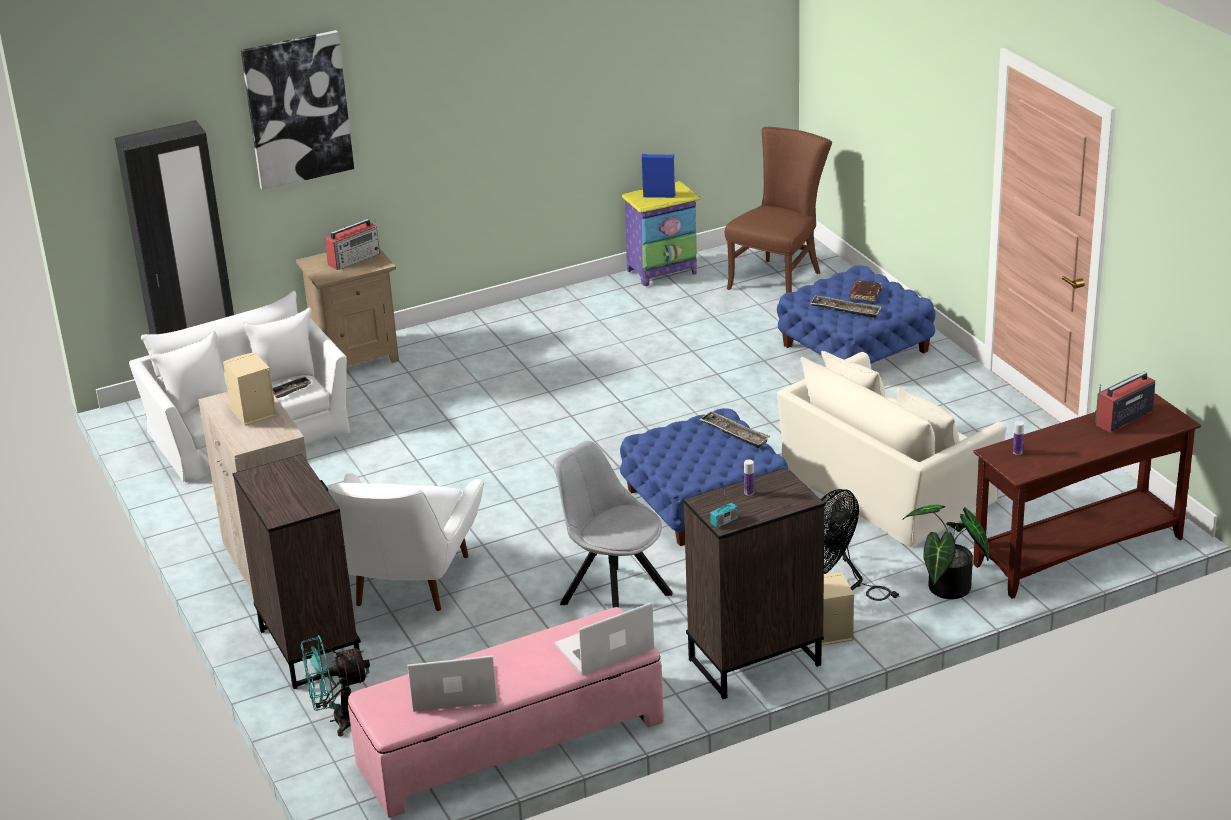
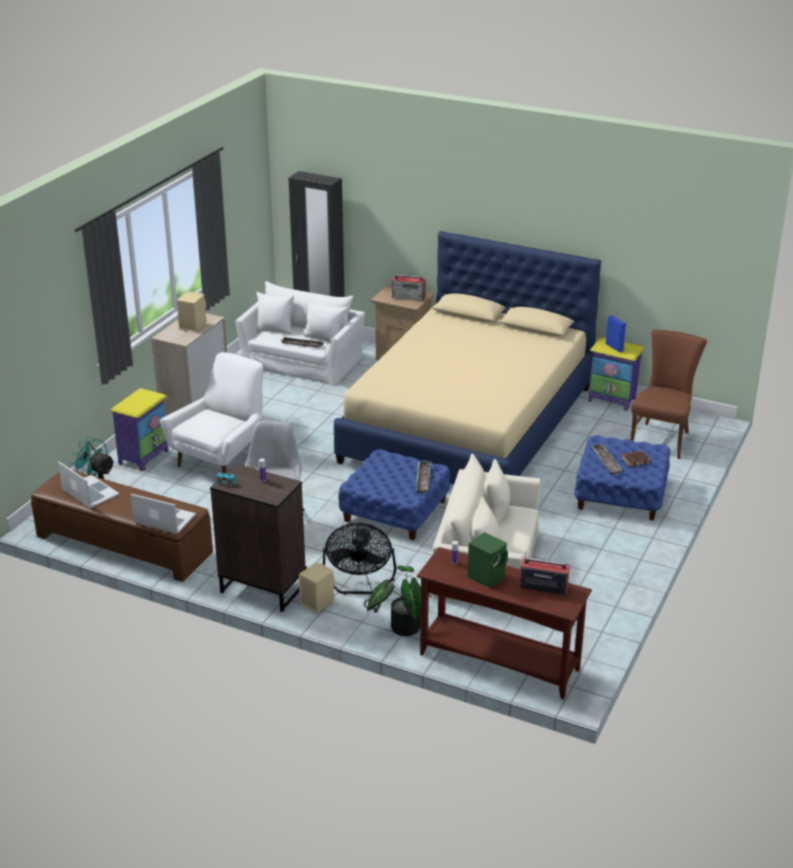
camera: 50 degrees right, 0 degrees up
brown dresser [233,454,361,689] -> nightstand [111,388,169,471]
picture [241,30,354,190] -> none
white armchair [327,473,484,611] -> white armchair turned 150 degrees clockwise [160,352,263,473]
pink bench [348,607,664,818] -> brown bench [31,470,213,582]
brown chair [725,127,832,293] -> brown chair turned 60 degrees counterclockwise [630,329,707,459]
none -> beige bed [334,231,601,485]
none -> green speaker [468,532,508,588]

